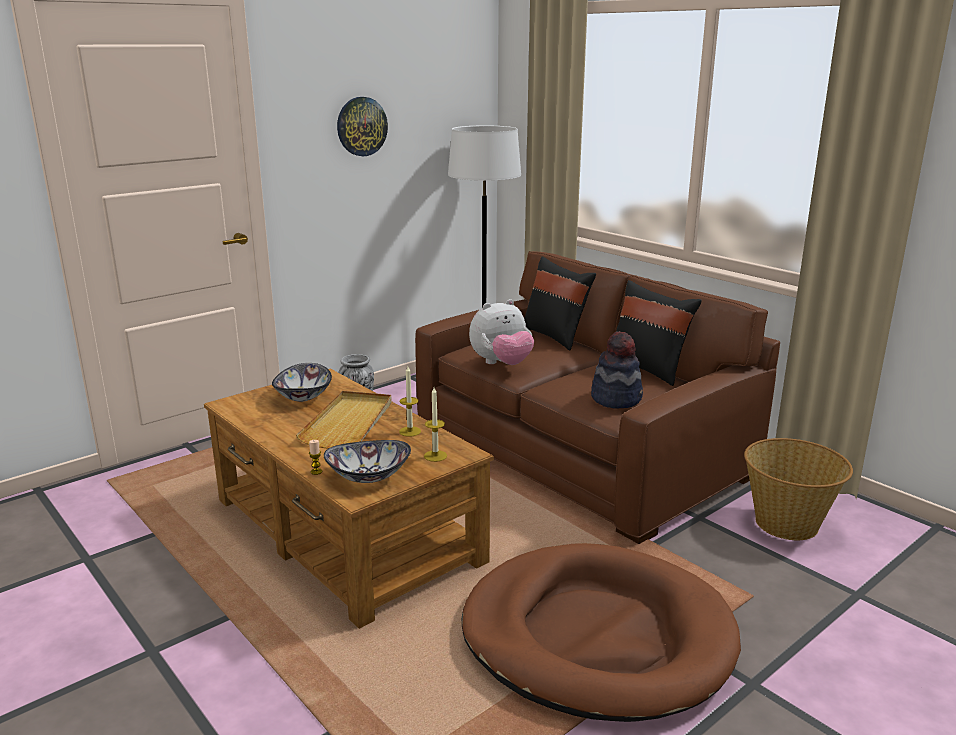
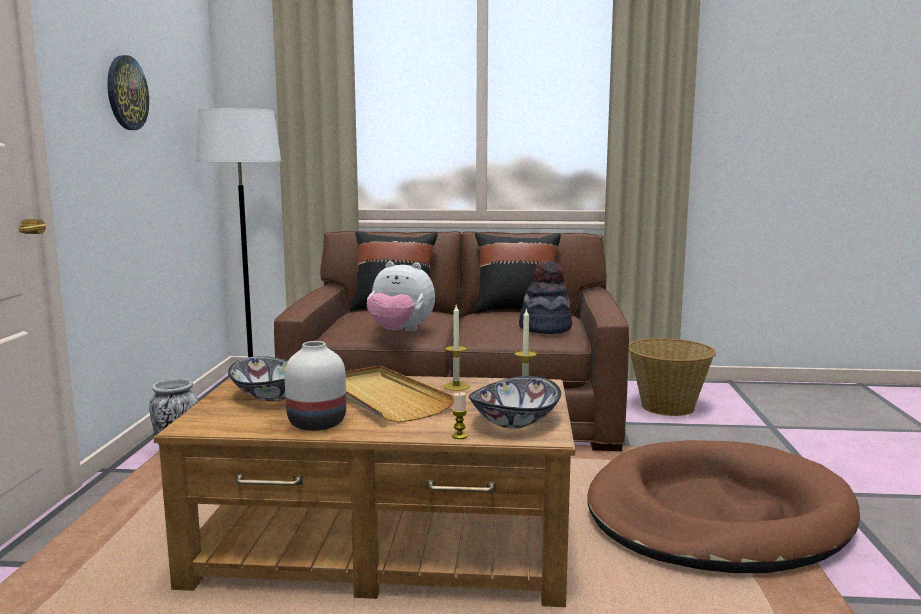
camera: 45 degrees left, 10 degrees down
plush toy [469,299,534,365] -> plush toy turned 90 degrees clockwise [366,261,435,332]
none -> white vase [285,341,346,431]

